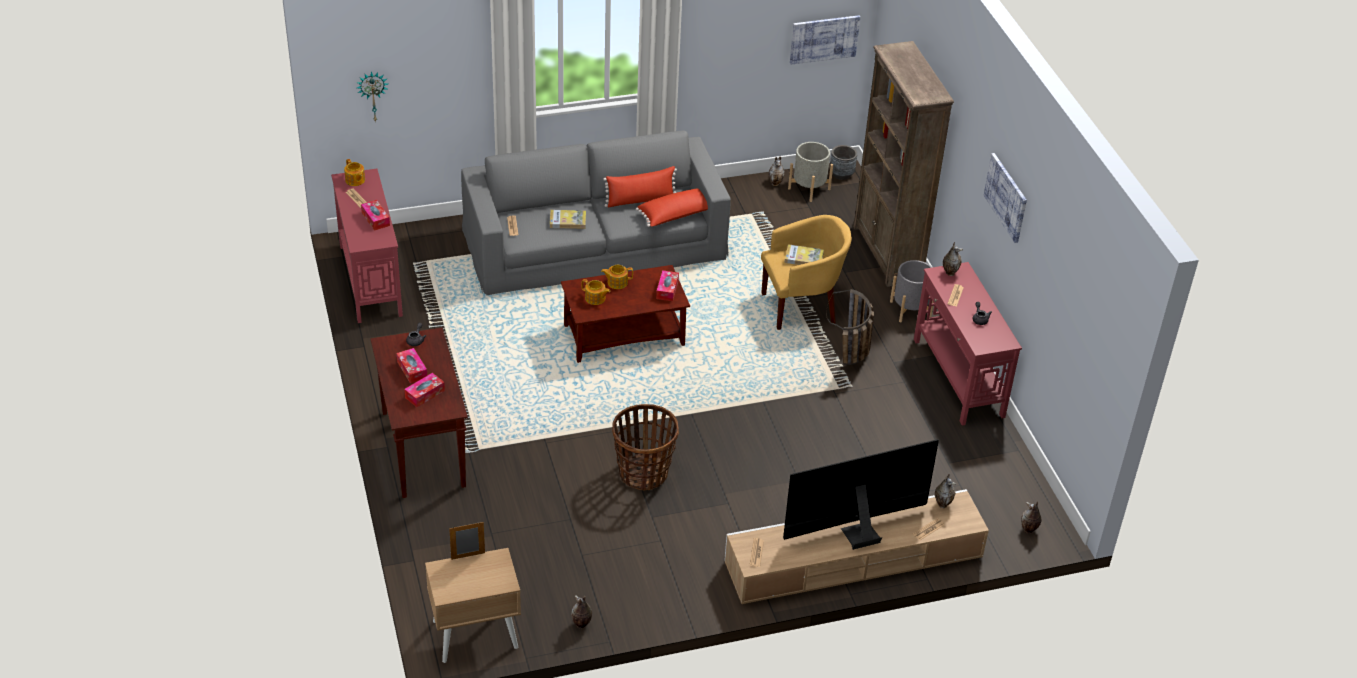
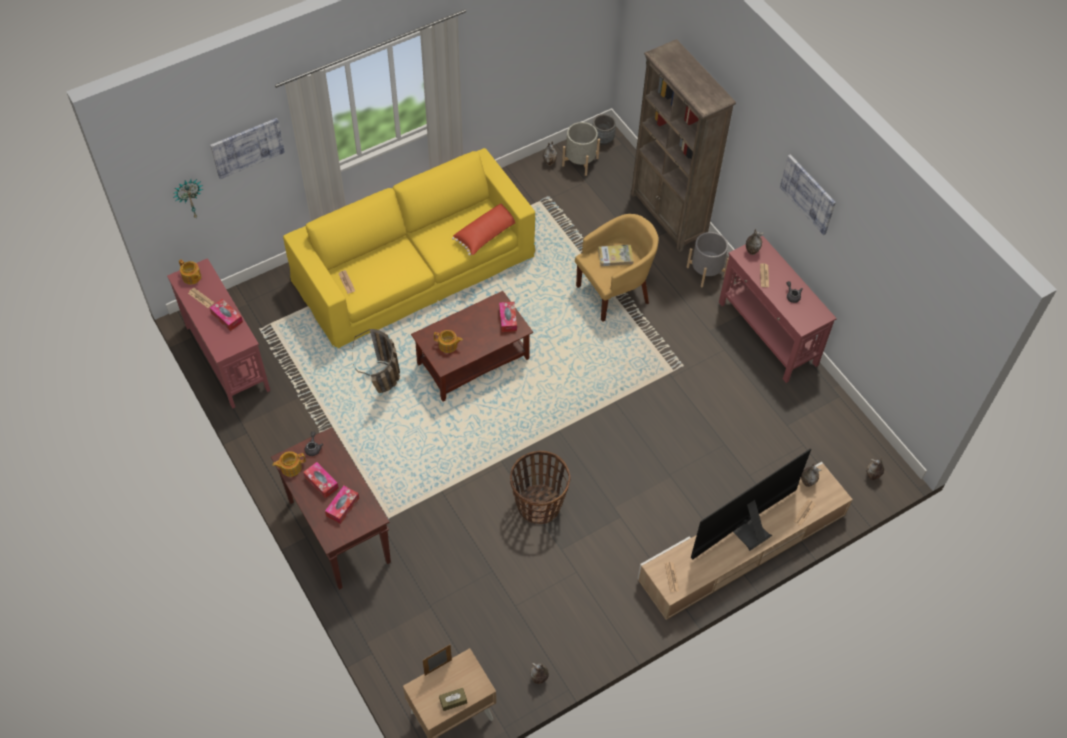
camera: 15 degrees left, 15 degrees up
grey sofa [461,131,731,295] -> yellow sofa [283,148,535,348]
book [550,210,586,229] -> none
teapot [601,265,633,289] -> teapot moved to [272,451,305,477]
red pillow [603,166,677,208] -> none
picture [790,15,860,64] -> picture moved to [210,118,285,179]
basket [826,289,874,365] -> basket moved to [352,329,400,393]
none -> brown tissue box [439,688,467,711]

